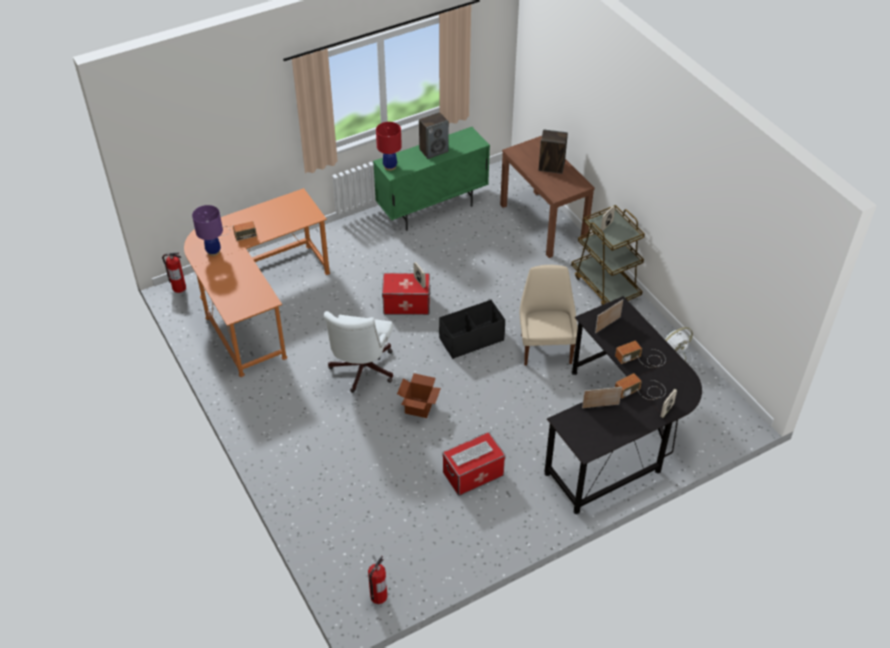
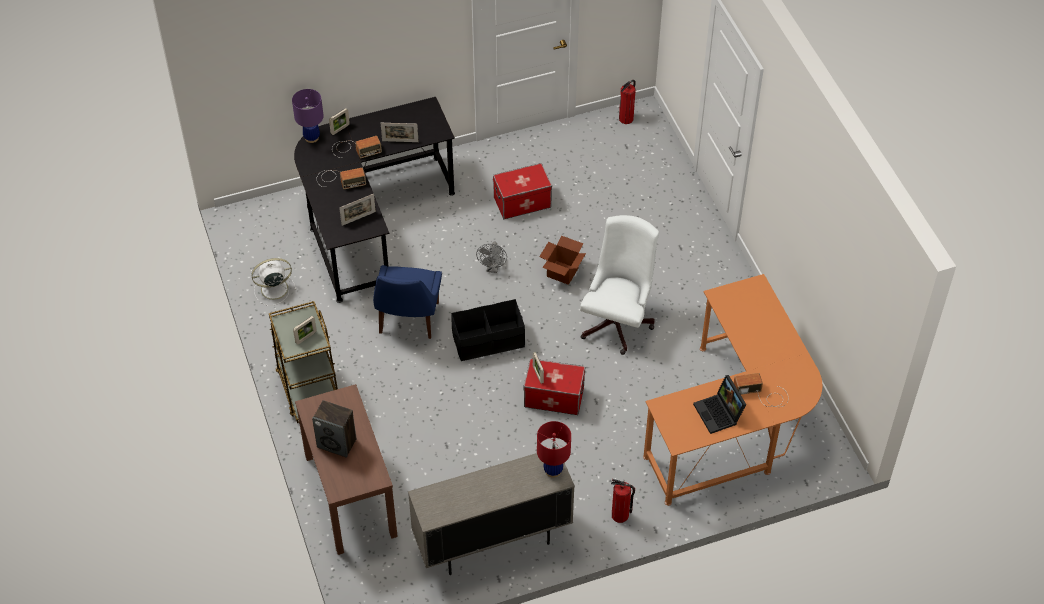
camera: 170 degrees left, 5 degrees up
fire extinguisher [162,253,186,293] -> fire extinguisher moved to [611,479,635,523]
purple table lamp [192,205,223,256] -> purple table lamp moved to [292,89,324,143]
green cabinet [373,127,490,231] -> beige cabinet [408,447,575,575]
speaker [419,112,449,159] -> none
keyboard [451,441,493,466] -> none
beige chair [520,265,578,366] -> blue chair [373,265,442,339]
none -> grey fan [476,242,507,273]
none -> laptop [693,375,746,434]

